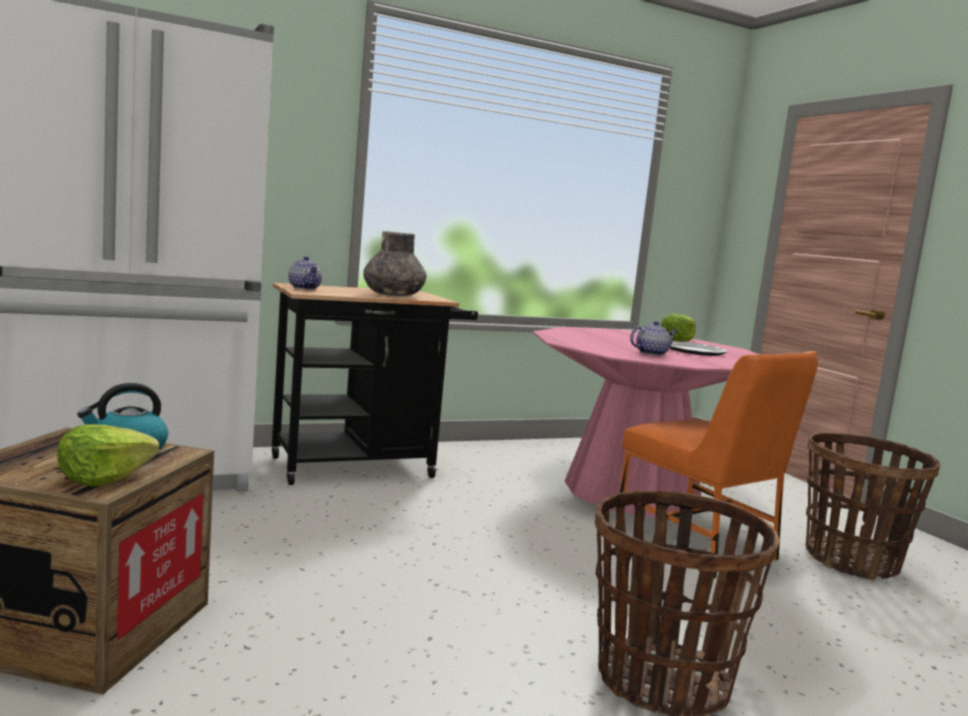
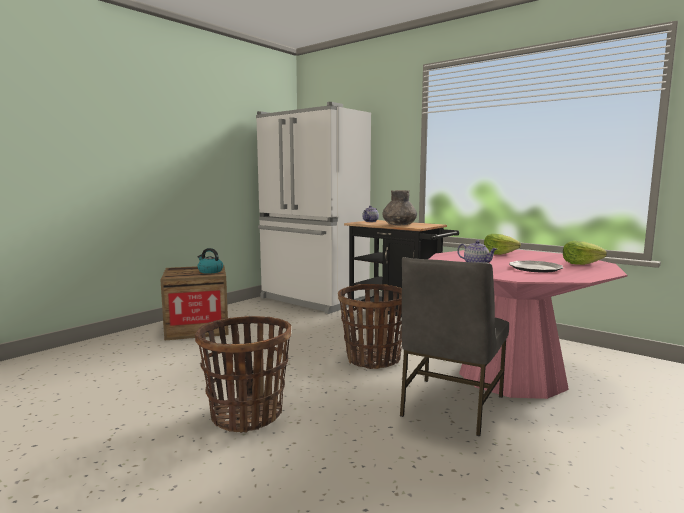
camera: 65 degrees right, 0 degrees up
lettuce [57,425,159,486] -> lettuce moved to [484,234,521,255]
orange chair [615,351,818,579] -> grey chair [400,257,509,436]
basket [806,433,940,581] -> basket moved to [338,284,402,369]

